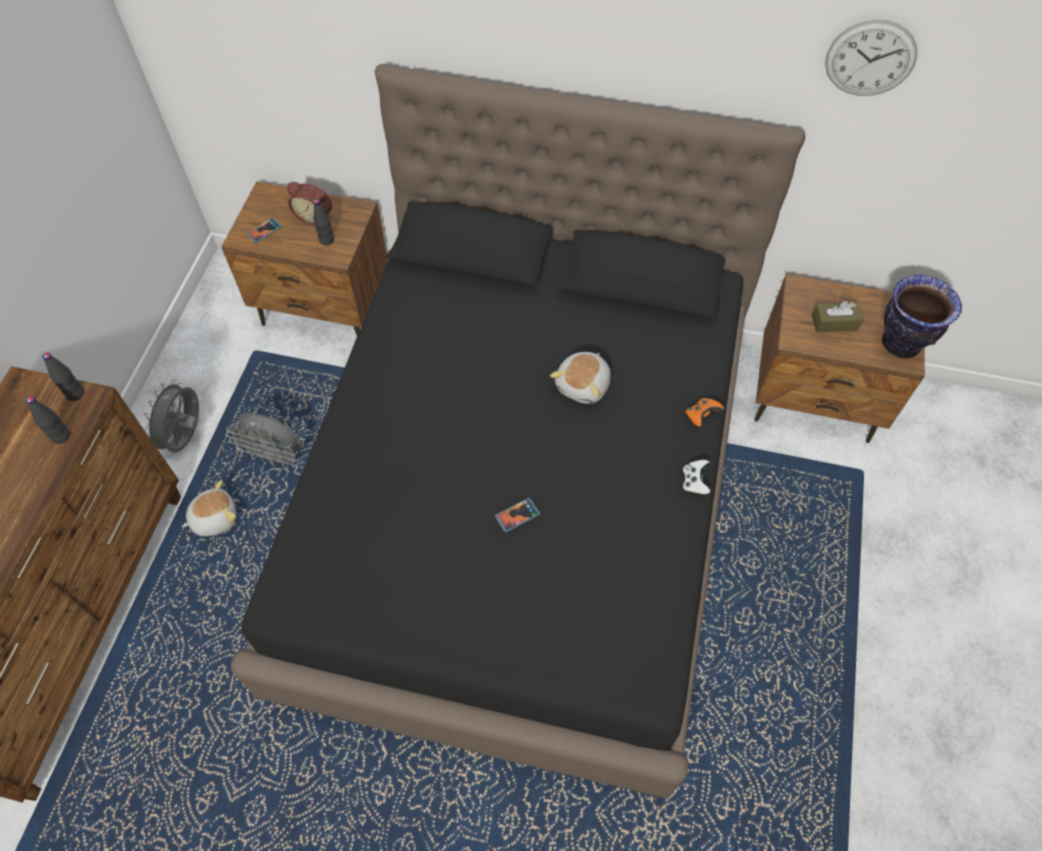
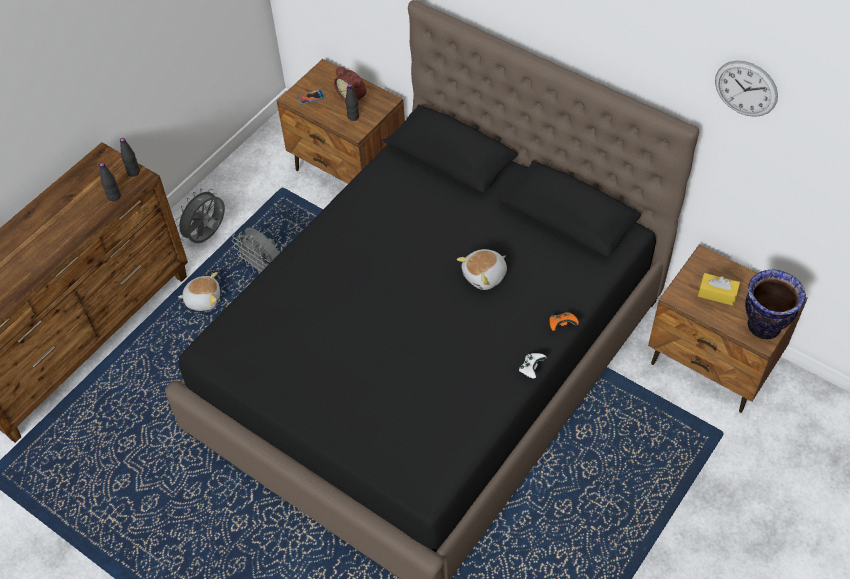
camera: 25 degrees right, 5 degrees down
phone [495,498,540,532] -> none
brown tissue box [812,301,864,333] -> yellow tissue box [698,273,740,306]

